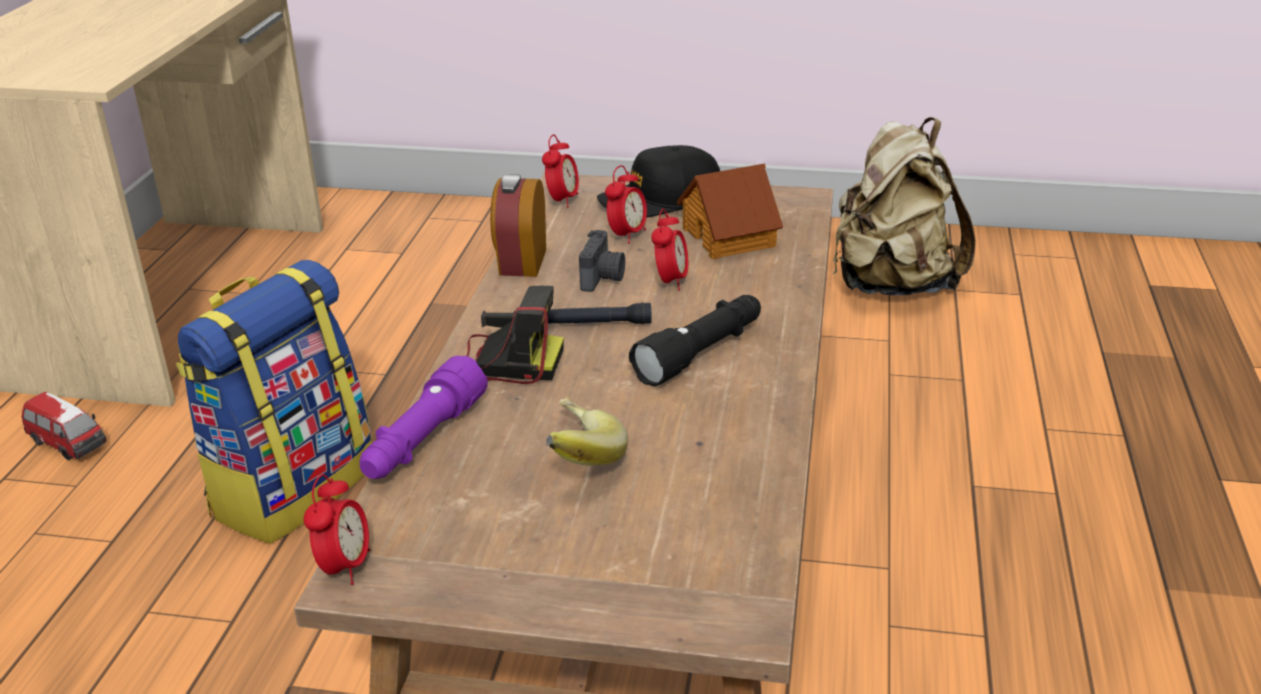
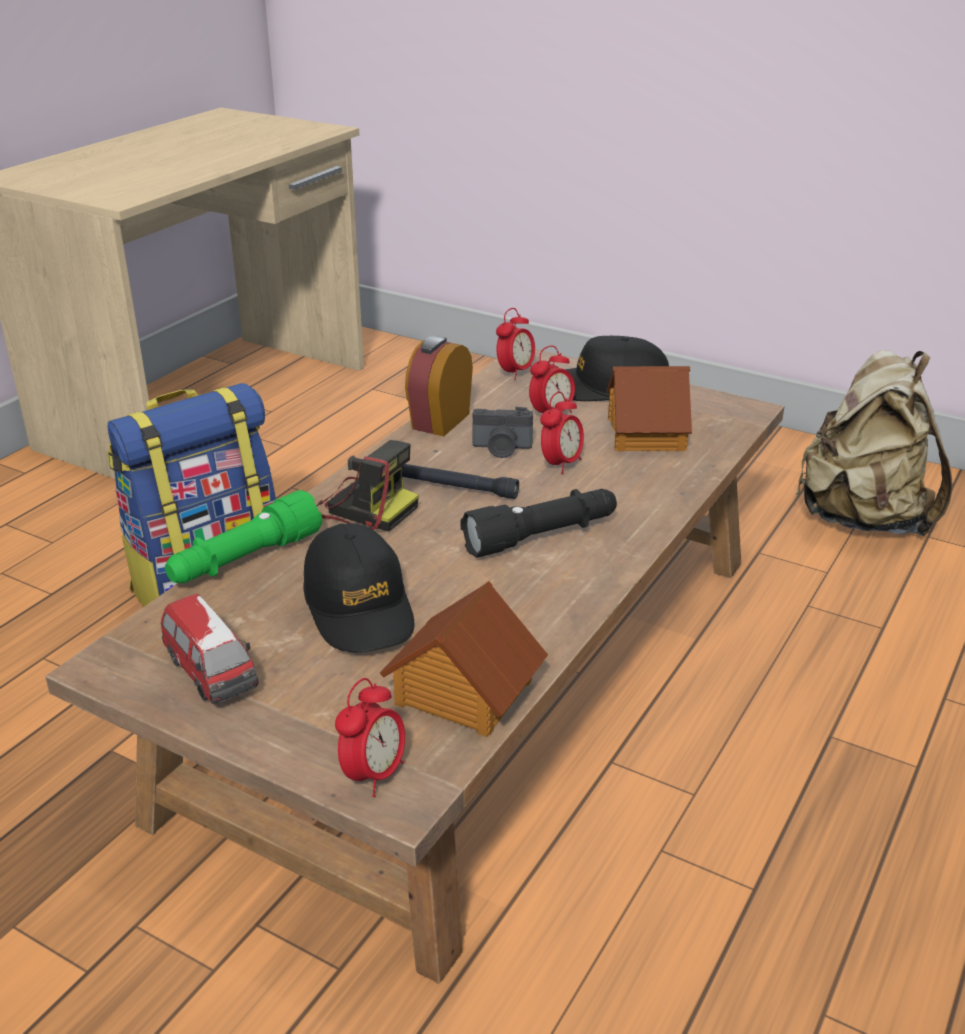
camera: 20 degrees right, 0 degrees up
toy car [22,392,106,460] -> toy car moved to [161,594,259,704]
alarm clock [304,474,370,585] -> alarm clock moved to [335,678,405,797]
purple flashlight [360,356,488,479] -> green flashlight [165,490,322,583]
banana [546,398,628,466] -> black cap [303,524,414,652]
camera [579,230,625,292] -> camera turned 60 degrees clockwise [473,407,533,458]
none -> toy house [380,581,548,737]

